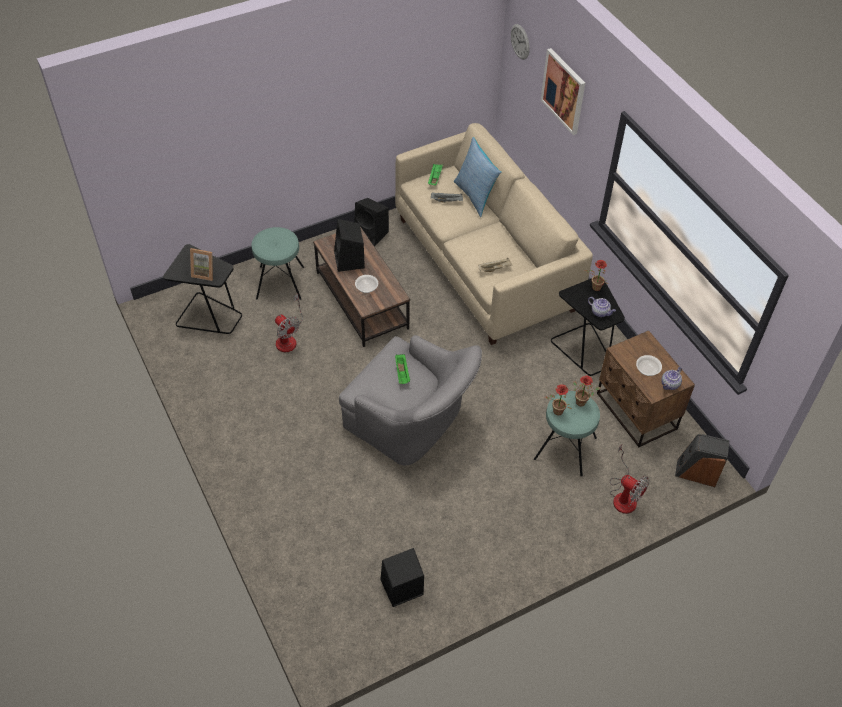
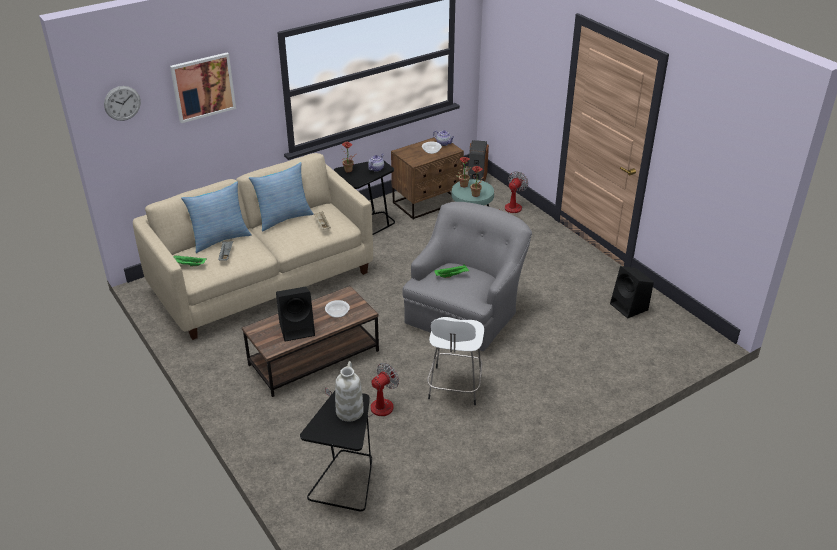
camera: 95 degrees left, 15 degrees down
picture frame [190,248,213,281] -> white vase [335,361,364,421]
turquoise stool [252,227,304,300] -> none
black speaker [354,198,389,247] -> none
none -> pillow [249,162,314,232]
none -> white stool [427,317,484,405]

